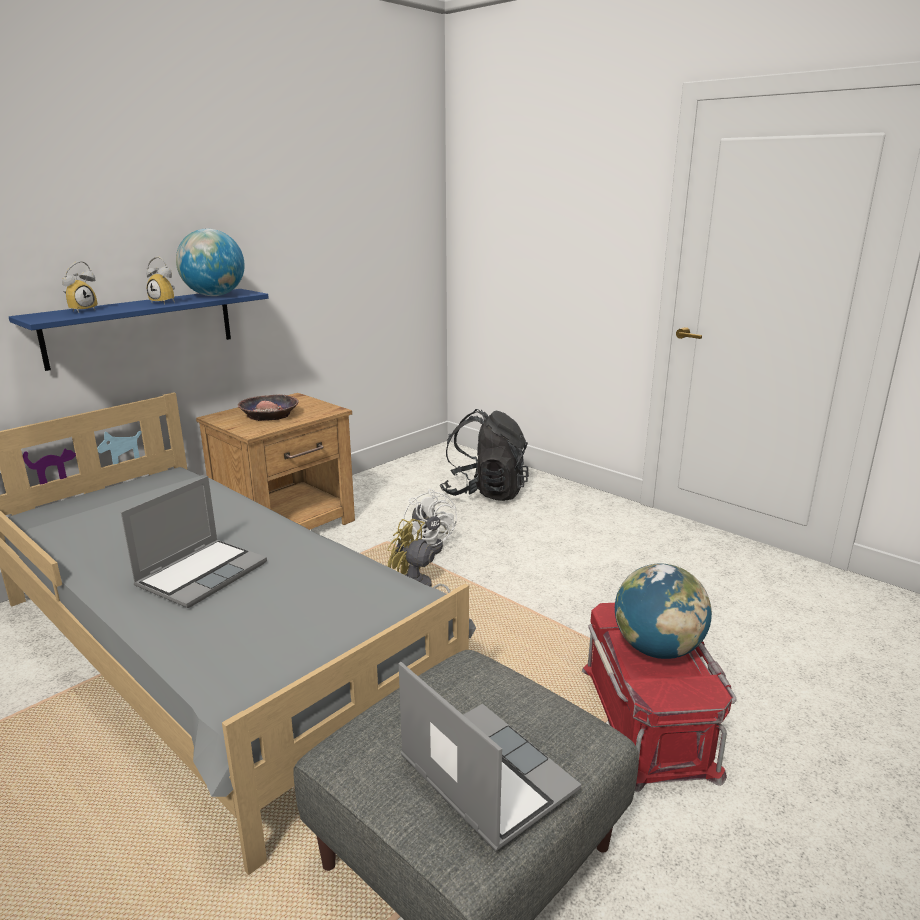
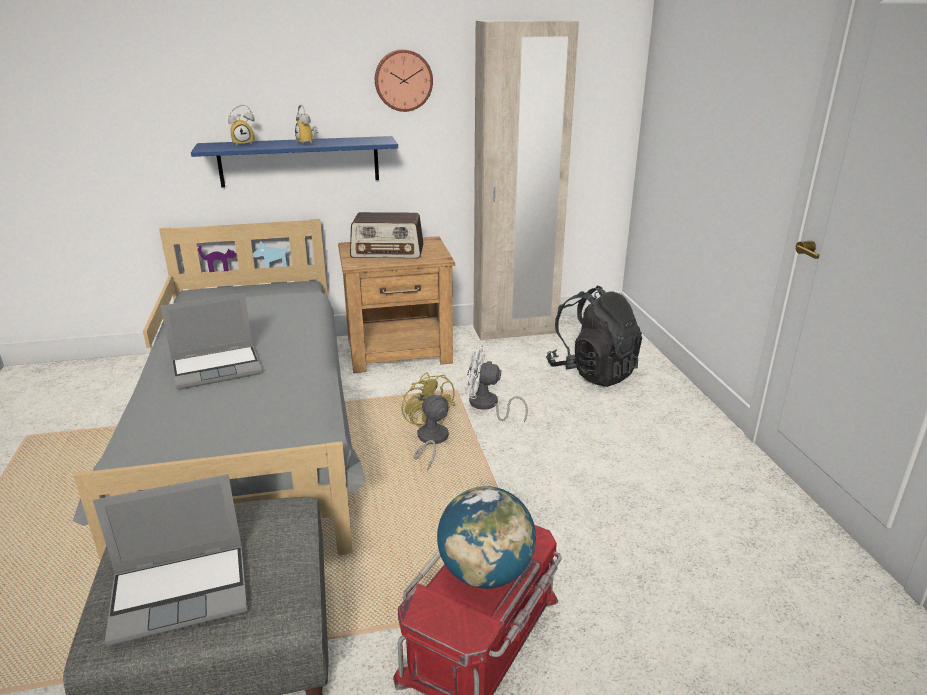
camera: 35 degrees right, 5 degrees up
globe [176,229,245,296] -> none
bowl [238,394,299,421] -> radio [350,212,424,259]
laptop [399,662,581,852] -> laptop turned 75 degrees clockwise [93,474,247,646]
white fan [403,489,457,554] -> white fan turned 90 degrees clockwise [465,345,528,422]
none -> wall clock [375,49,433,112]
none -> beige wardrobe [473,20,579,341]

